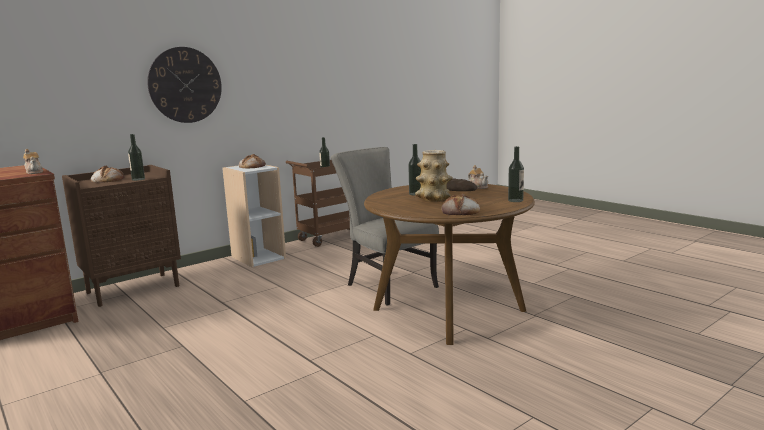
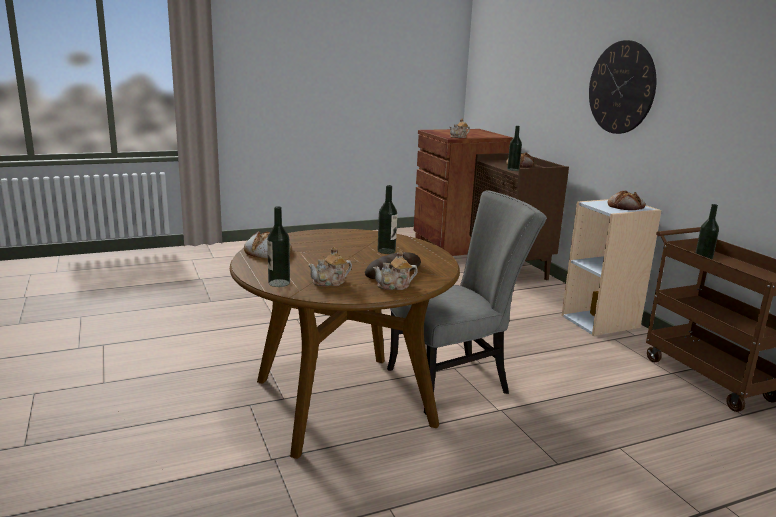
camera: 105 degrees right, 5 degrees up
vase [415,150,453,202] -> none
none -> teapot [308,247,352,286]

